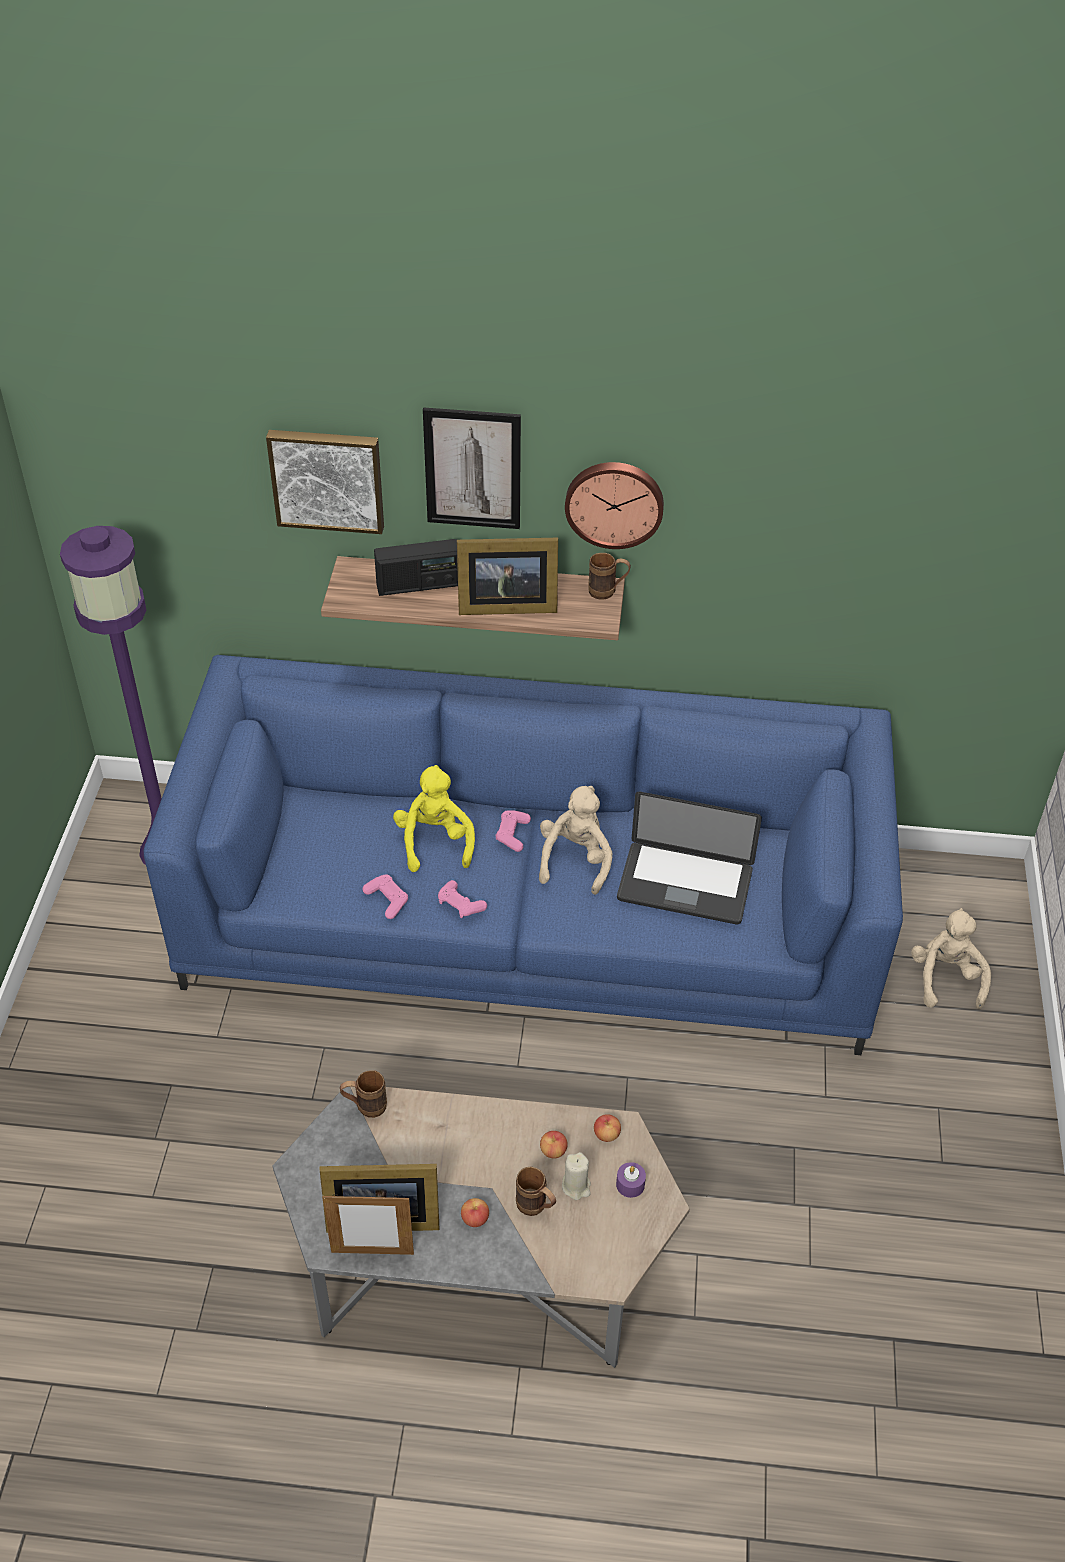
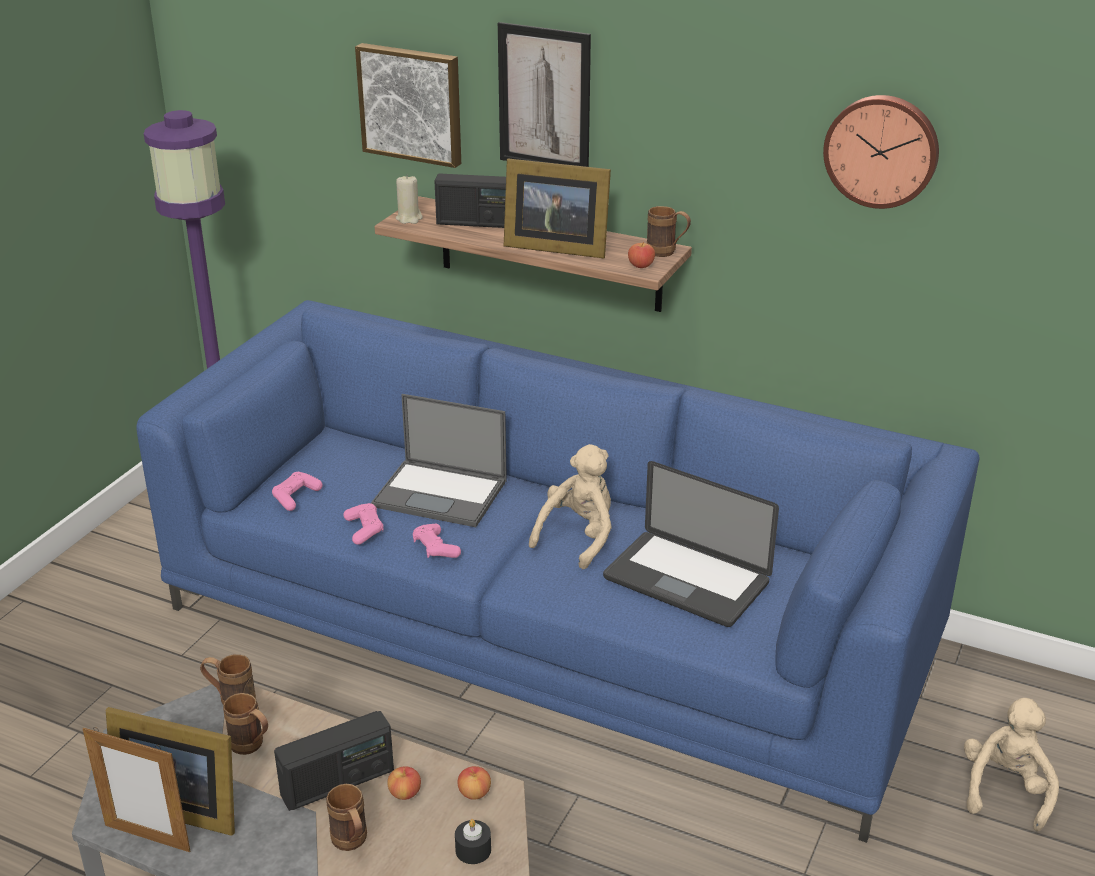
camera: 20 degrees right, 15 degrees down
yellow plush toy [393,765,475,872] -> laptop [371,394,507,527]
apple [461,1198,489,1227] -> apple moved to [628,242,655,268]
pink game controller [496,810,531,852] -> pink game controller moved to [272,472,322,511]
beige candle [562,1152,591,1200] -> beige candle moved to [396,174,423,224]
wall clock [565,462,664,549] -> wall clock moved to [823,95,939,209]
purple candle [616,1162,646,1198] -> black candle [455,819,491,864]
none -> brown mug [223,693,268,755]
none -> radio [274,711,394,811]

